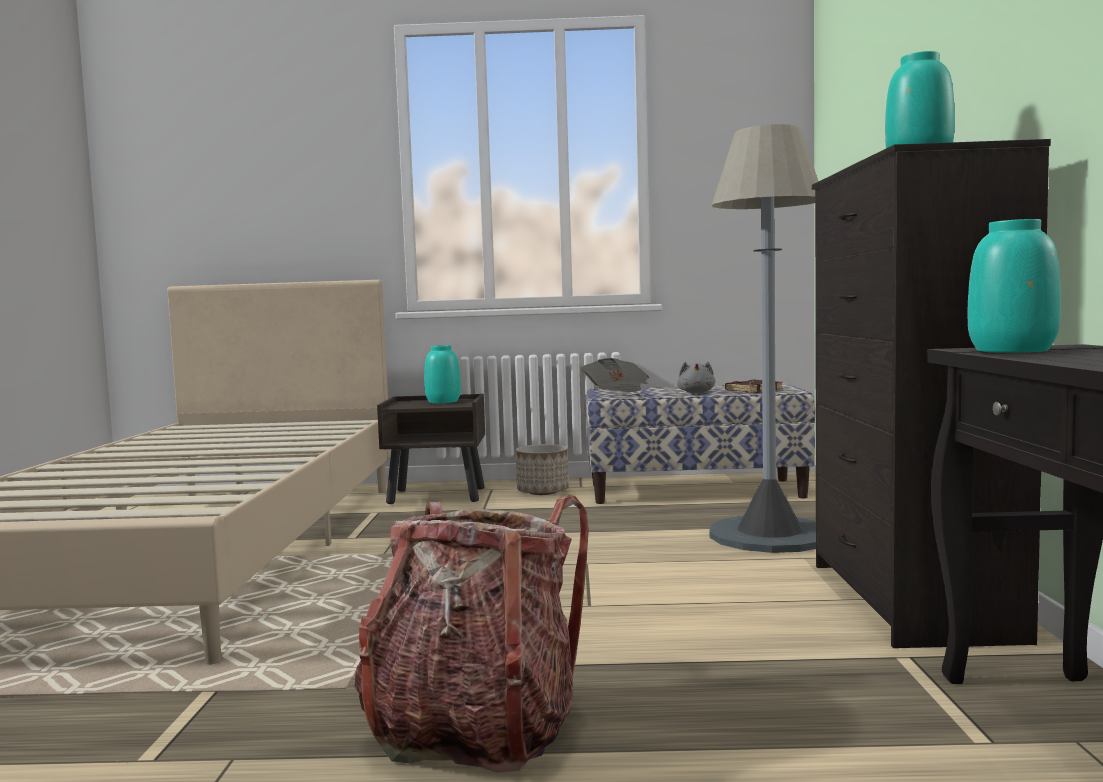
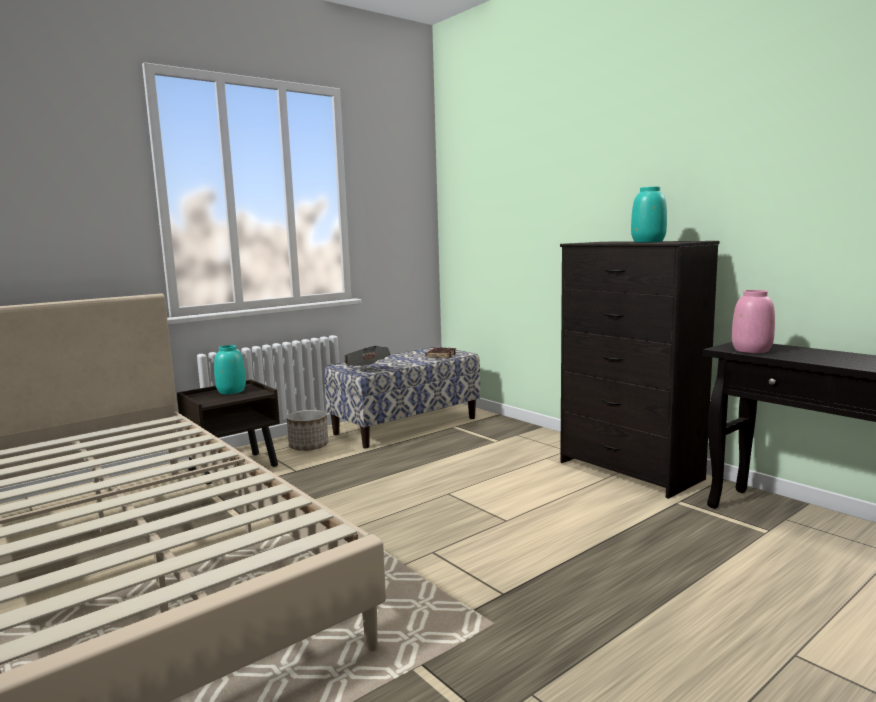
camera: 40 degrees left, 5 degrees up
backpack [354,495,589,773] -> none
grey plush toy [677,361,715,393] -> none
grey floor lamp [709,124,818,553] -> none
turquoise vase [968,219,1061,353] -> pink vase [732,290,775,353]

